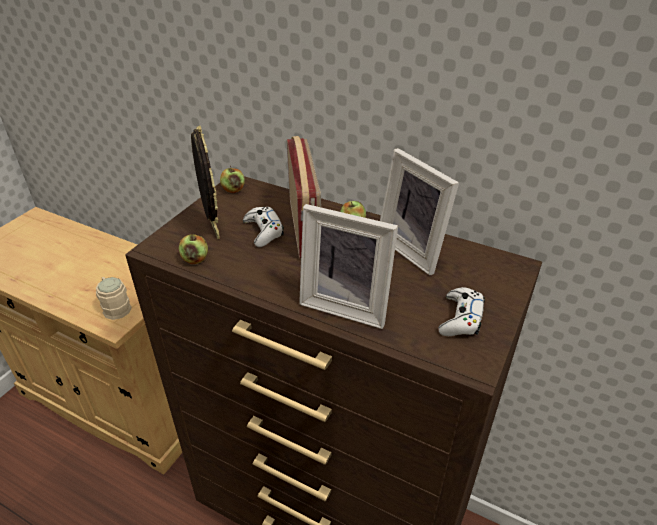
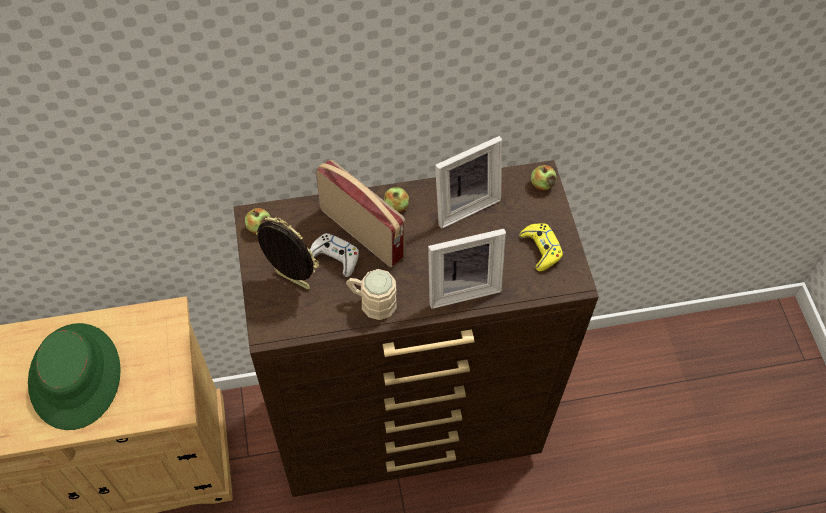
camera: 40 degrees left, 20 degrees up
beige mug [96,277,132,320] -> beige mug moved to [346,269,397,320]
apple [179,233,208,264] -> apple moved to [531,165,556,190]
picture frame [380,148,459,275] -> picture frame turned 45 degrees counterclockwise [435,136,502,229]
white game controller [438,287,485,336] -> yellow game controller [519,223,563,271]
none -> green hat [28,323,121,430]

